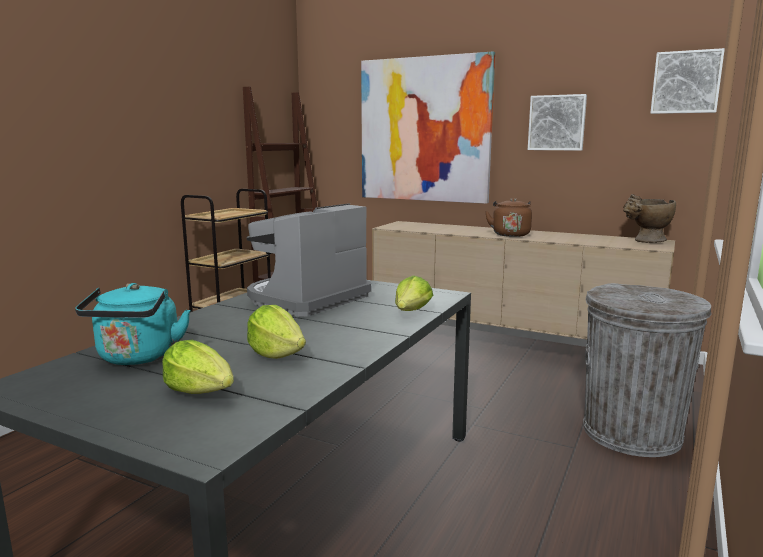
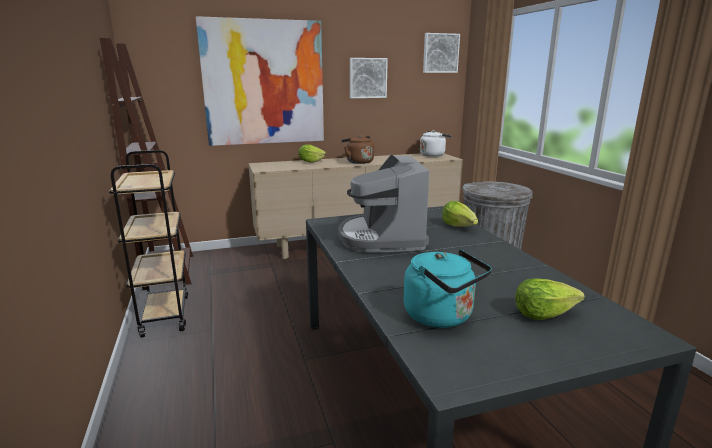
camera: 45 degrees left, 5 degrees up
lettuce [247,305,306,359] -> lettuce moved to [298,144,326,163]
beige vase [623,194,676,243] -> white kettle [420,130,451,157]

